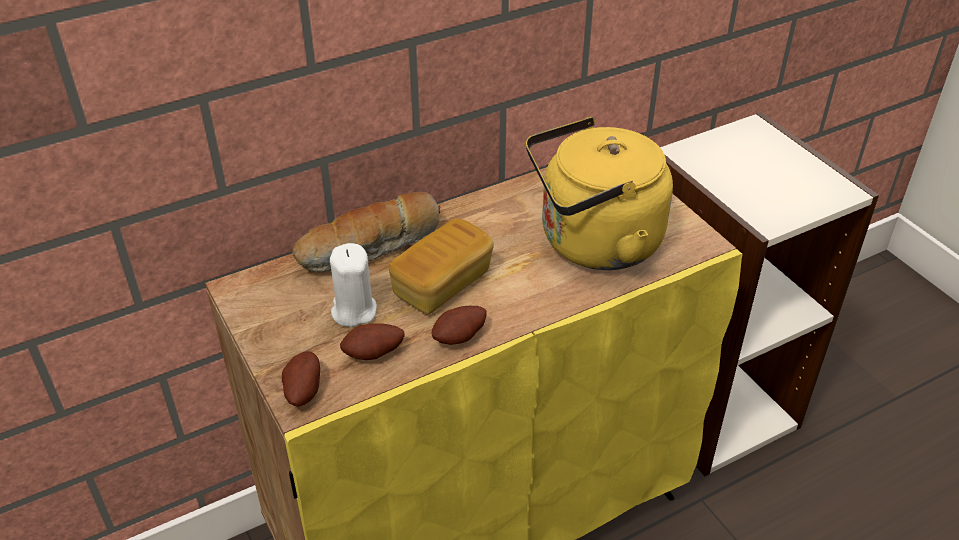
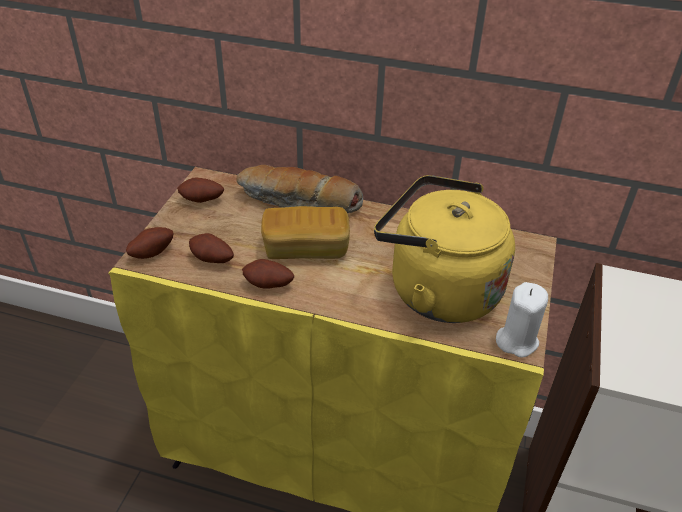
camera: 45 degrees right, 0 degrees up
white candle [330,243,377,327] -> white candle moved to [496,282,548,358]
none -> potato [177,177,224,203]

